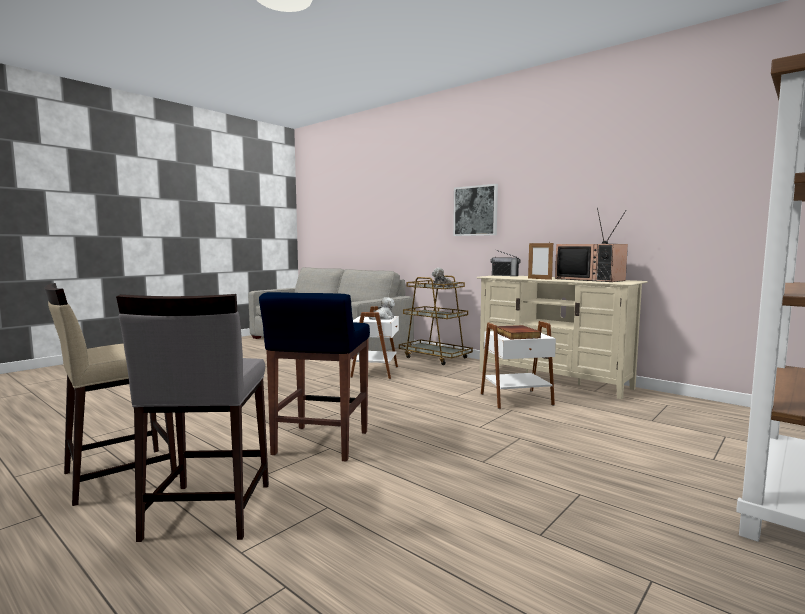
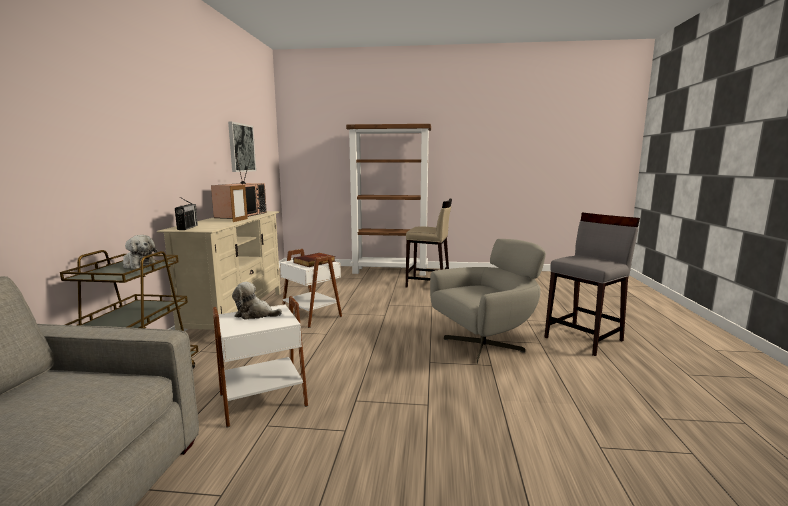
camera: 125 degrees left, 5 degrees up
beige stool [44,283,177,506] -> beige stool moved to [406,198,452,288]
blue stool [259,292,370,462] -> grey armchair [430,239,546,364]
picture [453,184,498,236] -> picture moved to [228,121,256,172]

